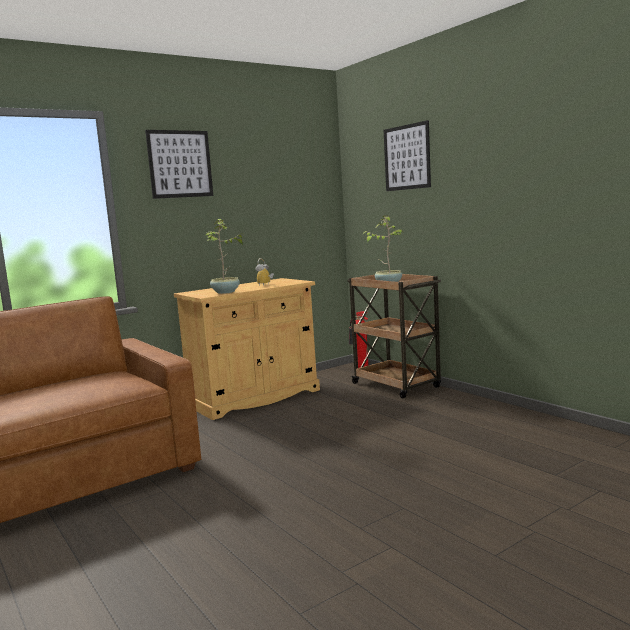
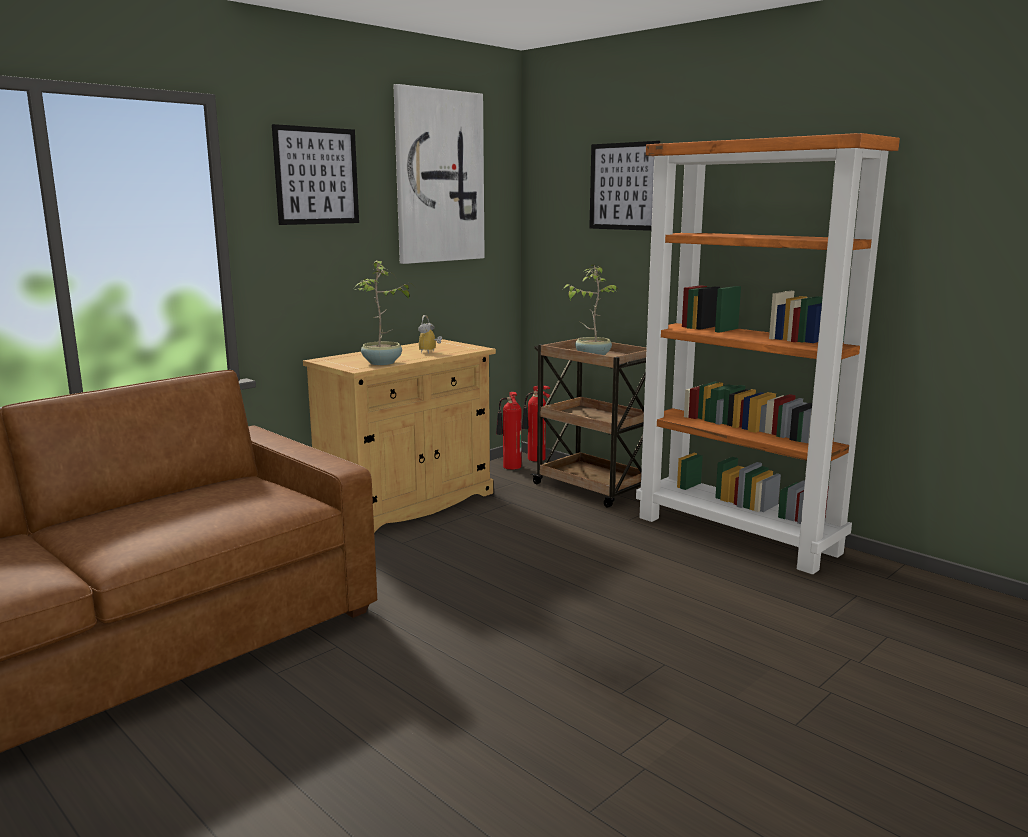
camera: 10 degrees left, 5 degrees up
none -> picture [393,84,485,264]
none -> fire extinguisher [496,392,521,470]
none -> orange bookcase [636,133,900,574]

